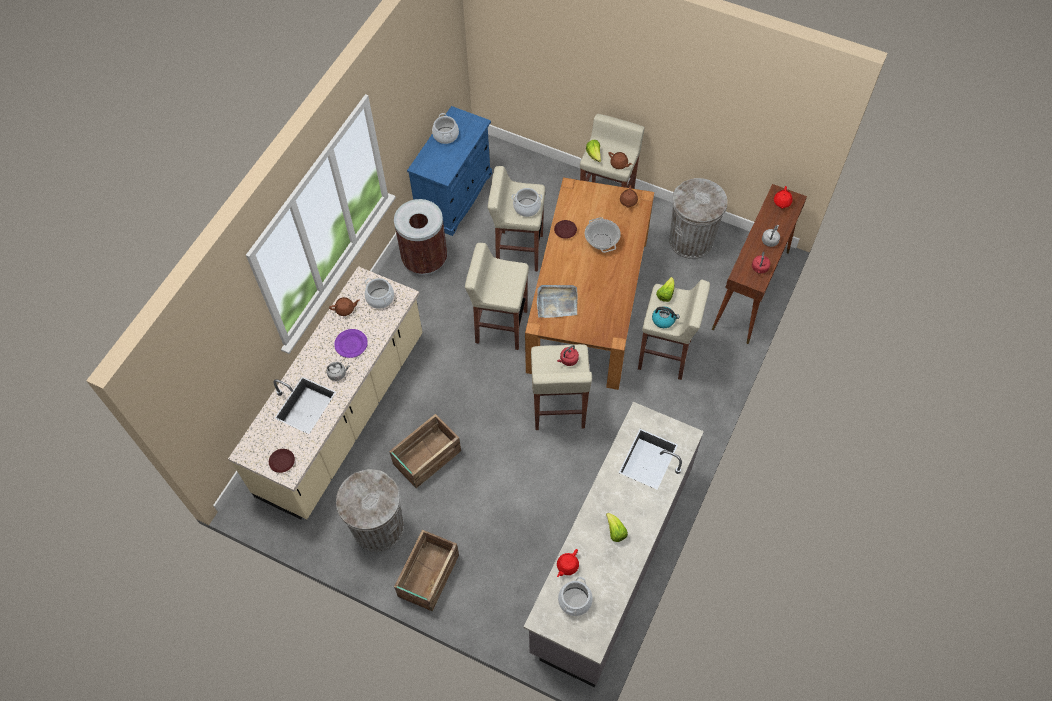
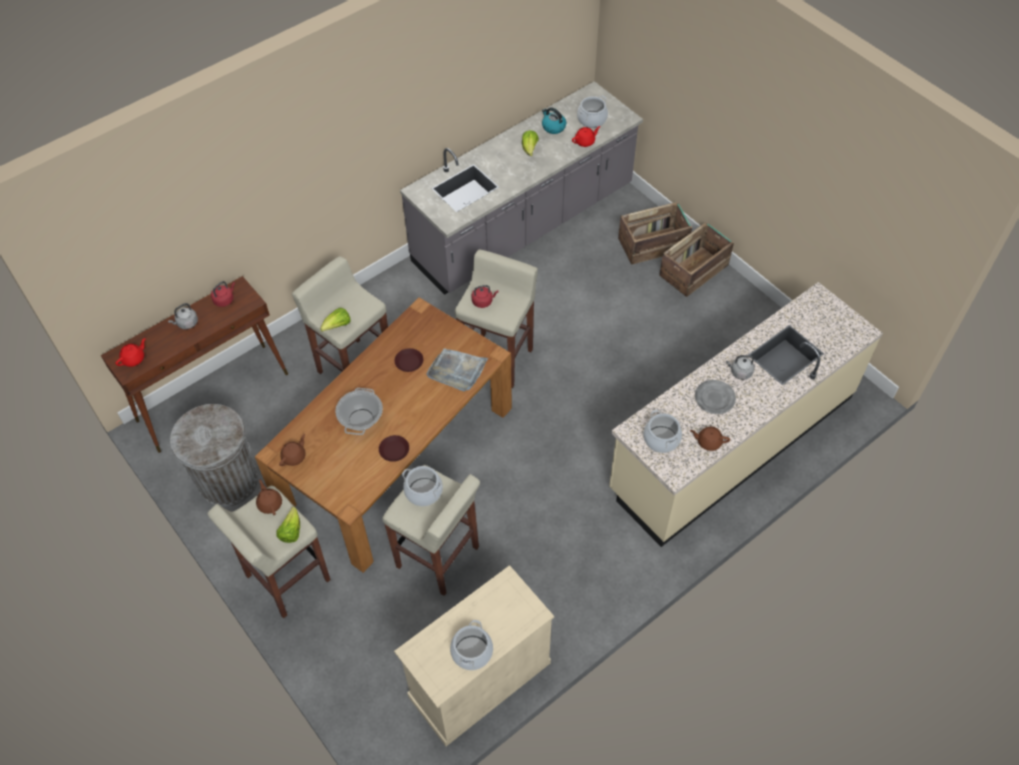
camera: 155 degrees left, 5 degrees down
brown plate [269,449,295,473] -> brown plate moved to [394,348,423,372]
purple plate [334,329,368,358] -> grey plate [695,380,736,414]
grey trash can [336,469,404,552] -> none
crate [389,414,461,489] -> crate moved to [618,202,692,265]
brown trash can [394,199,447,275] -> none
blue cabinet [407,106,492,236] -> beige cabinet [394,565,554,746]
beige stool [465,243,529,350] -> none
kettle [652,307,680,328] -> kettle moved to [542,107,566,134]

